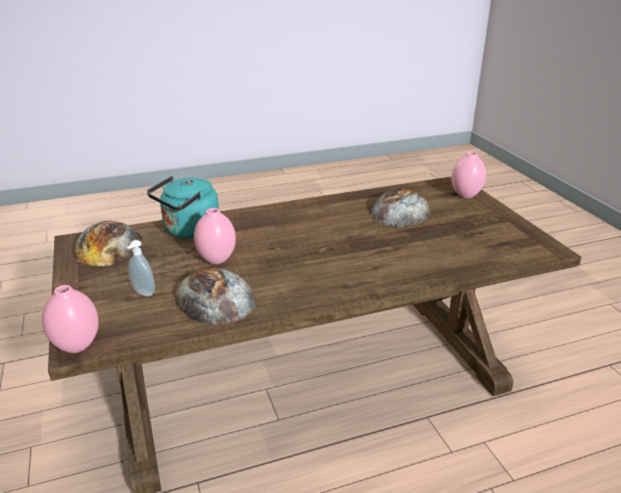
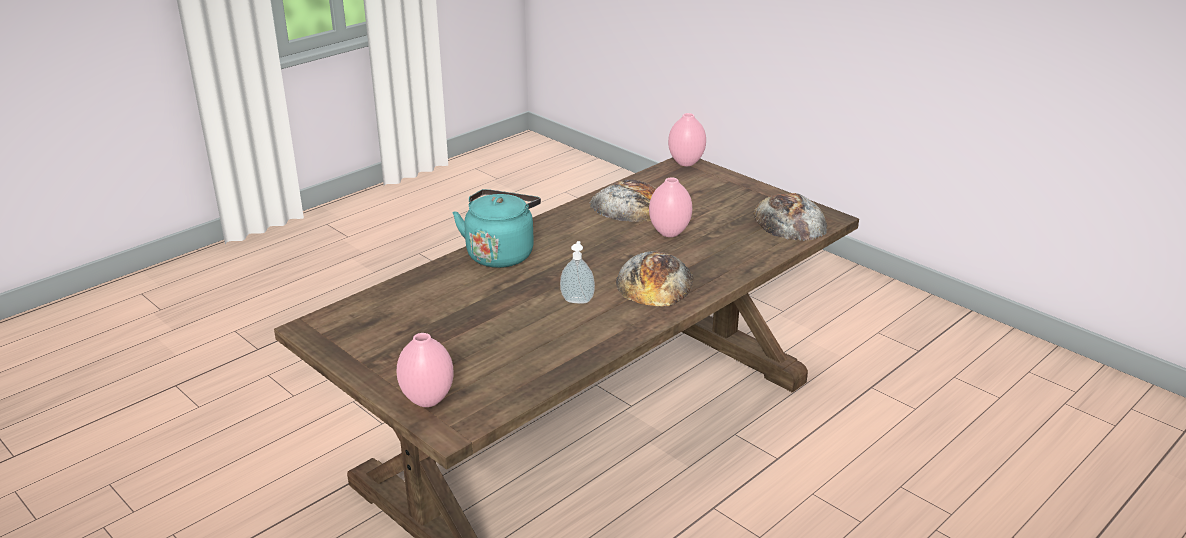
camera: 155 degrees right, 0 degrees up
soap dispenser [126,240,155,296] -> soap dispenser moved to [560,241,595,304]
turquoise kettle [147,176,219,238] -> turquoise kettle moved to [452,189,541,268]
bread [369,188,430,227] -> bread moved to [616,251,693,307]

